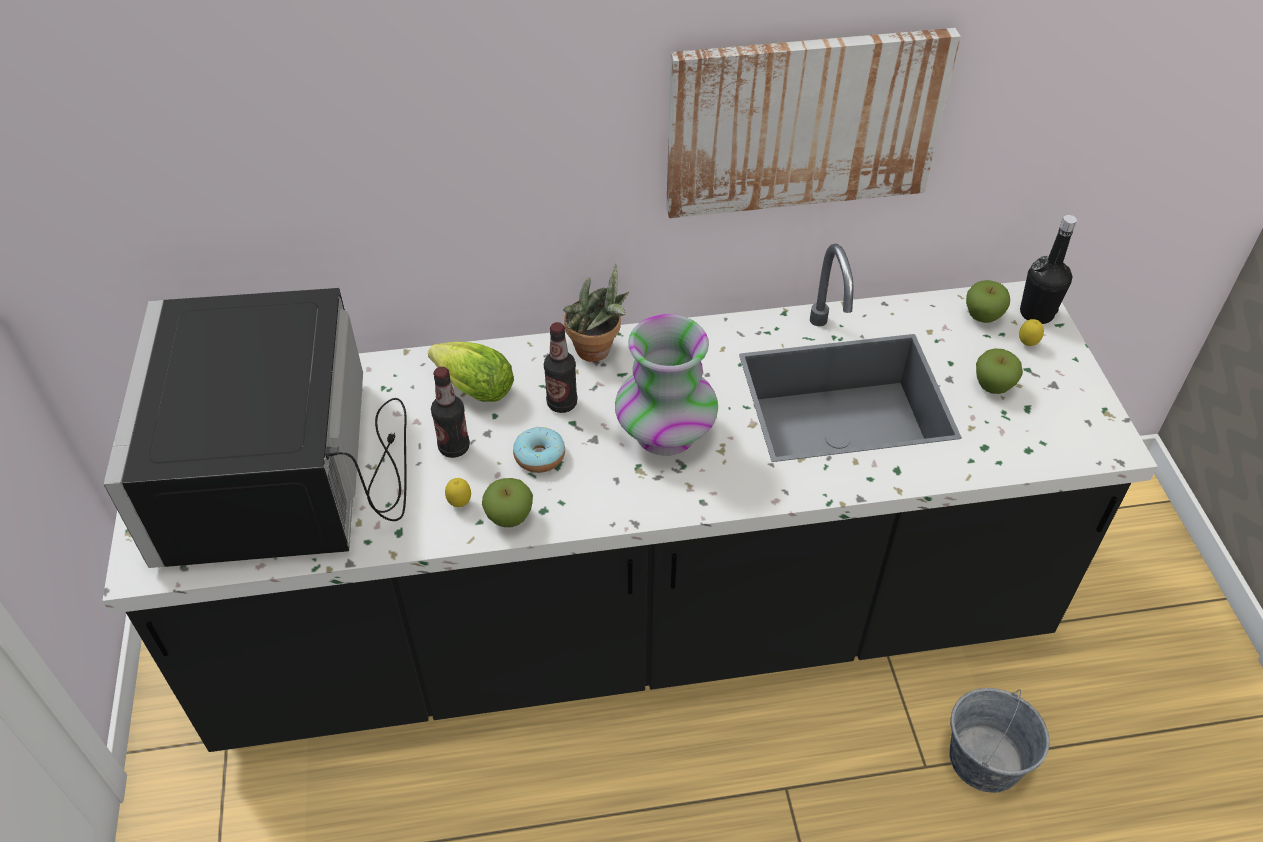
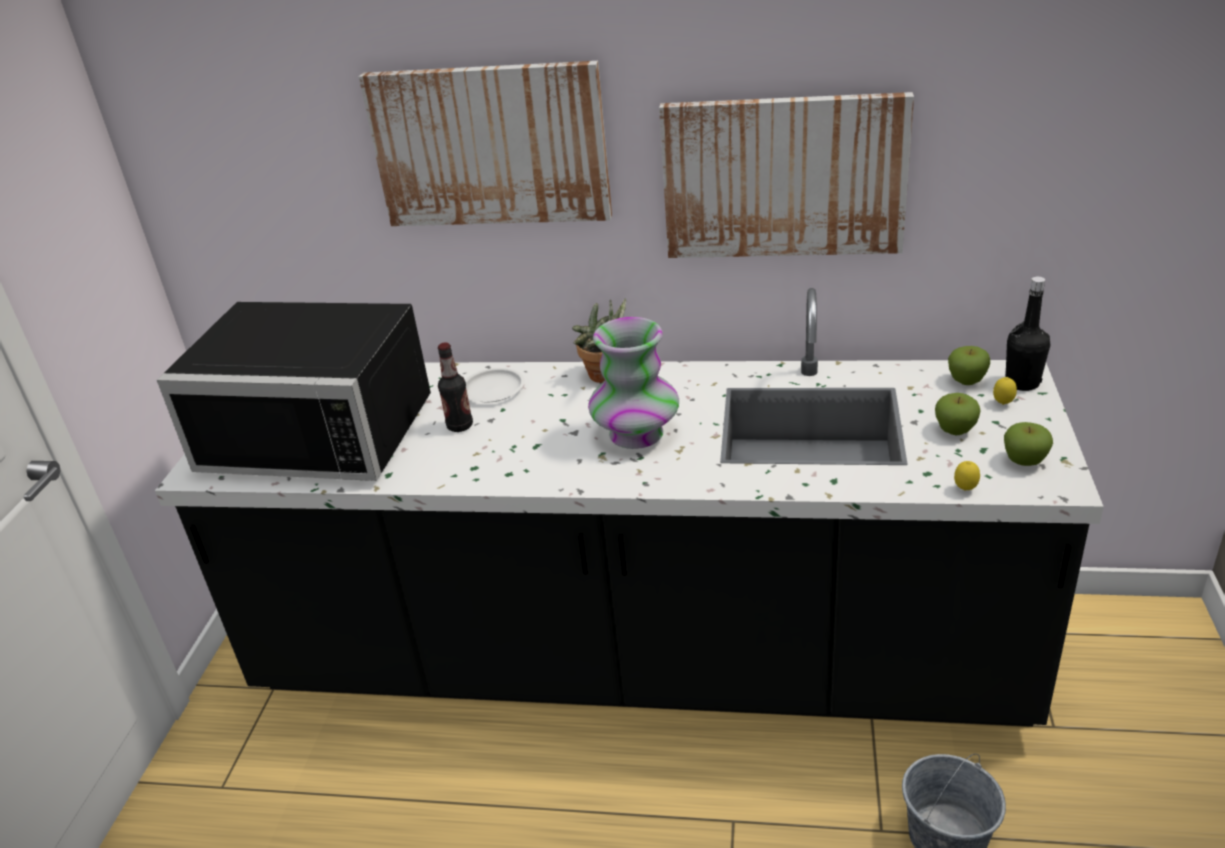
camera: 20 degrees right, 15 degrees down
black microwave [103,288,407,568] -> black microwave turned 90 degrees counterclockwise [157,302,431,481]
lettuce [428,342,514,402] -> white plate [465,368,525,402]
lemon [445,478,471,507] -> lemon moved to [954,461,980,491]
apple [482,478,533,527] -> apple moved to [1004,422,1053,466]
donut [513,427,565,473] -> none
bottle [544,322,578,413] -> none
none -> picture [359,61,612,226]

